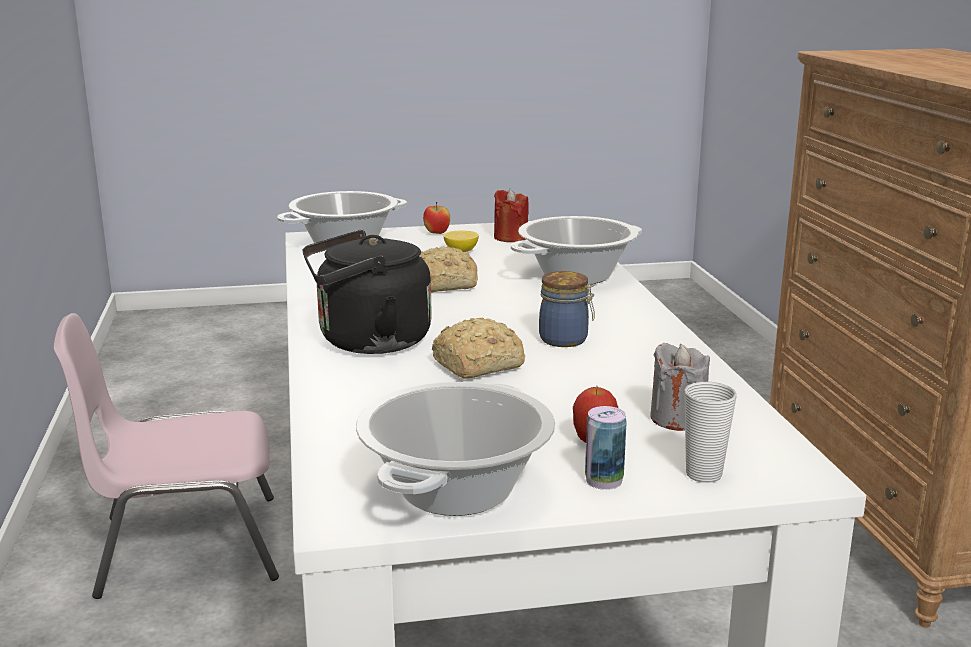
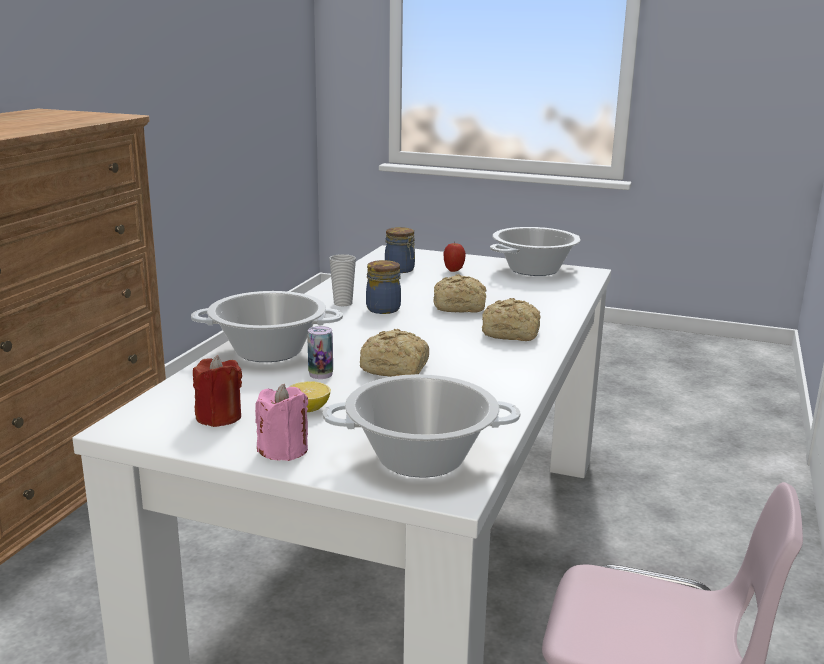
camera: 150 degrees left, 0 degrees up
black kettle [303,230,432,354] -> bread [482,298,541,341]
apple [423,202,450,234] -> pink candle [255,384,308,461]
can [585,406,627,490] -> can moved to [307,326,333,379]
grey candle [650,343,710,431] -> jar [385,227,415,273]
cup [684,382,737,483] -> cup moved to [329,254,356,306]

